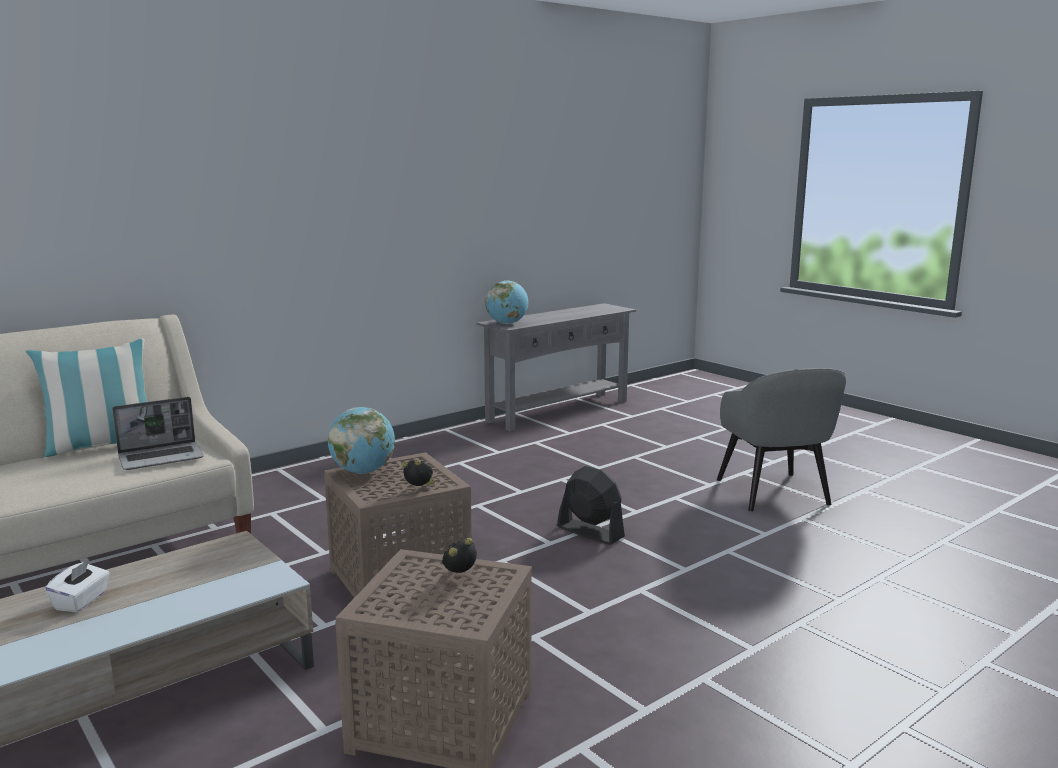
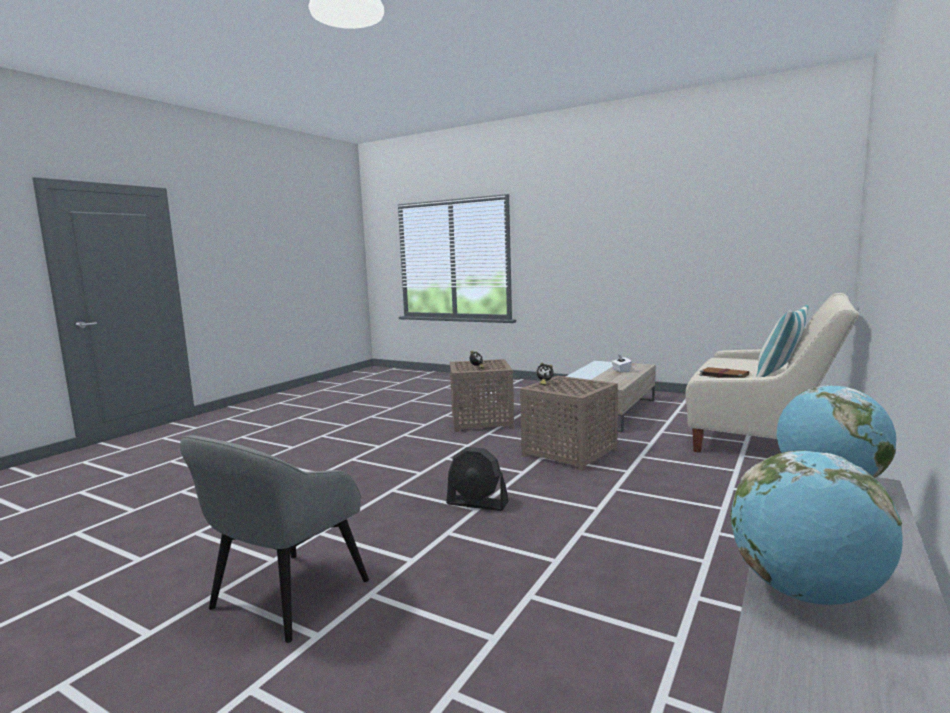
camera: 160 degrees right, 5 degrees down
laptop [112,397,204,470] -> brown book [698,367,749,378]
globe [328,407,395,474] -> globe moved to [730,450,903,605]
grey armchair [717,368,846,511] -> grey armchair turned 120 degrees counterclockwise [180,435,369,643]

